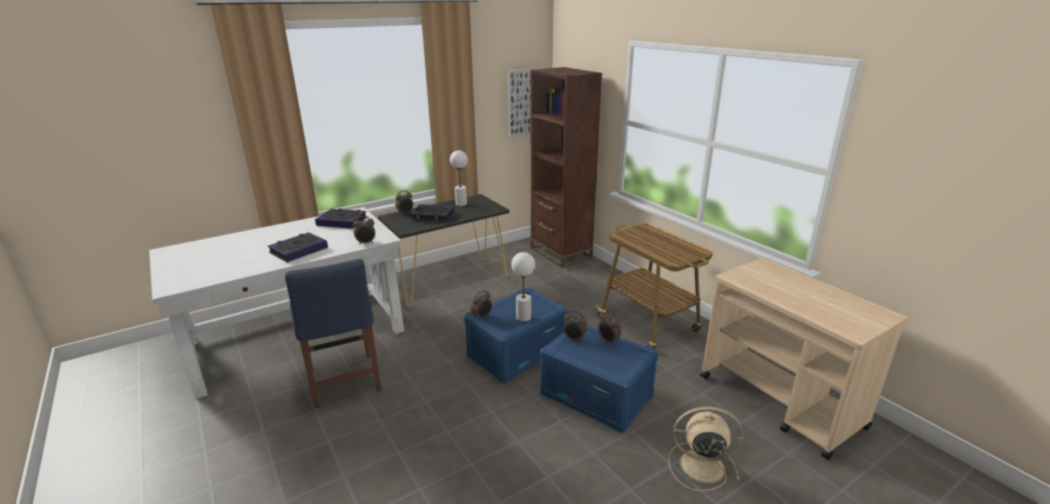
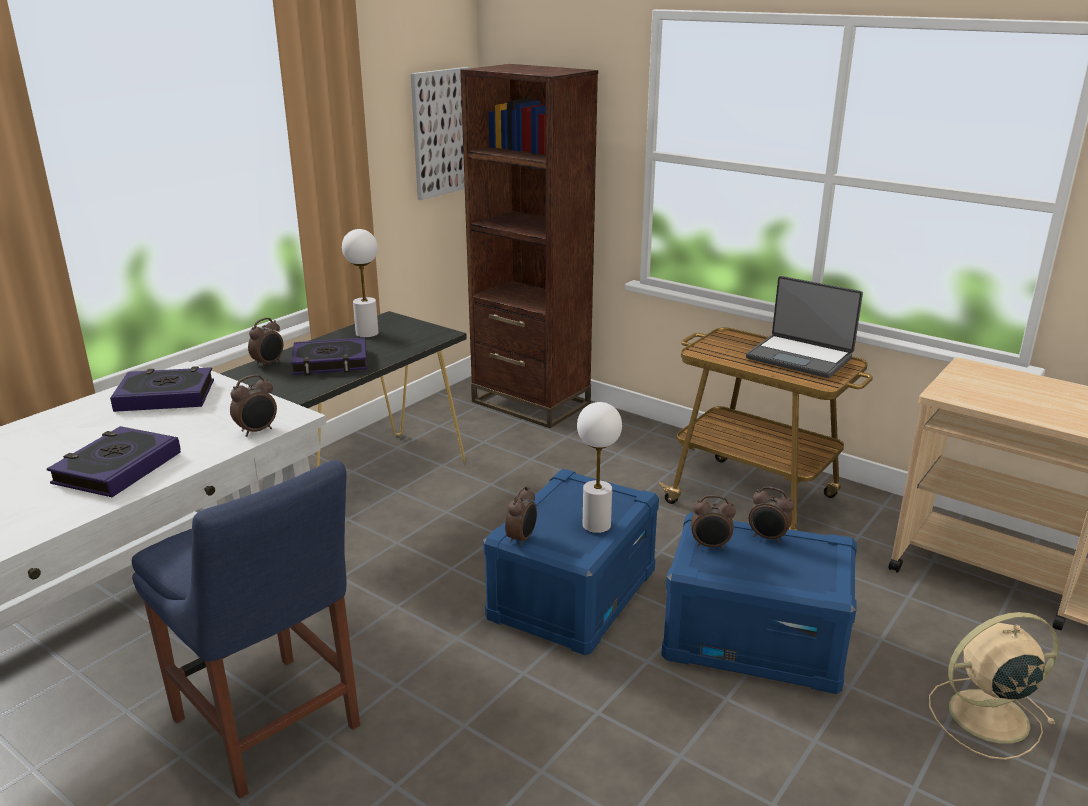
camera: 20 degrees left, 0 degrees up
none -> laptop [746,276,863,378]

